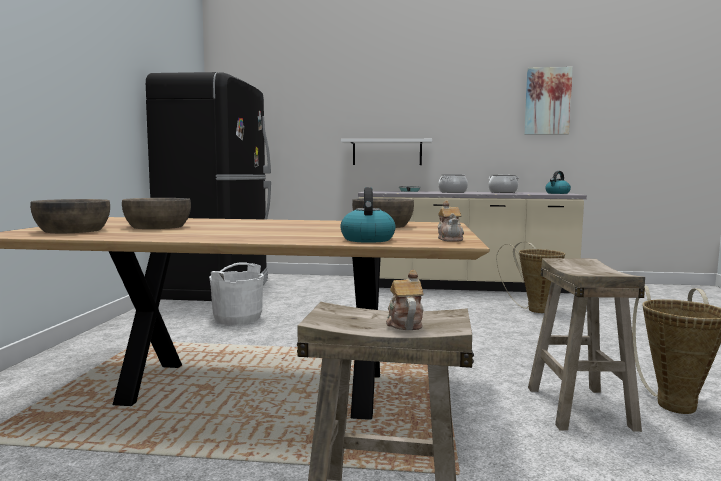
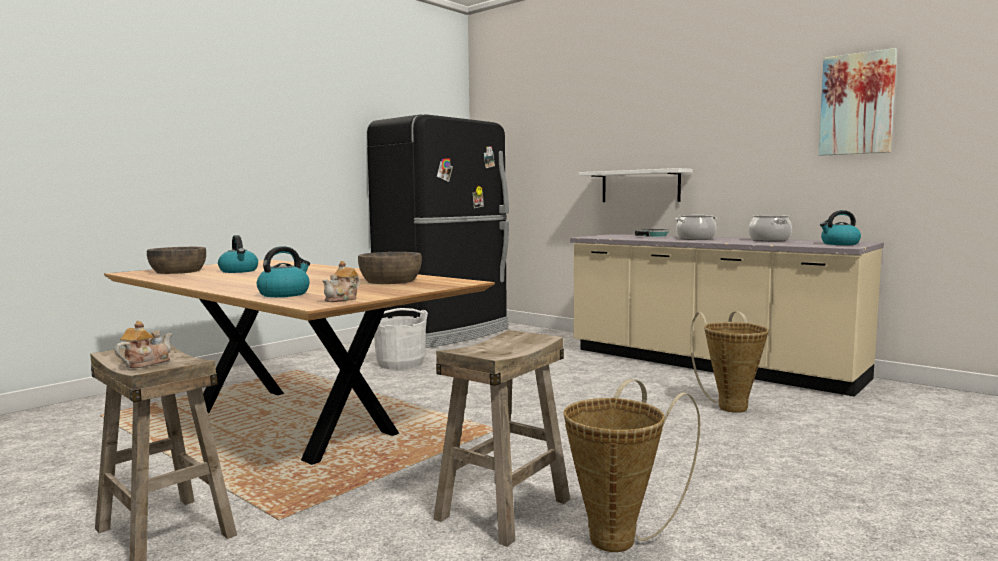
camera: 35 degrees right, 0 degrees up
brown bowl [122,198,191,229] -> kettle [218,235,258,273]

